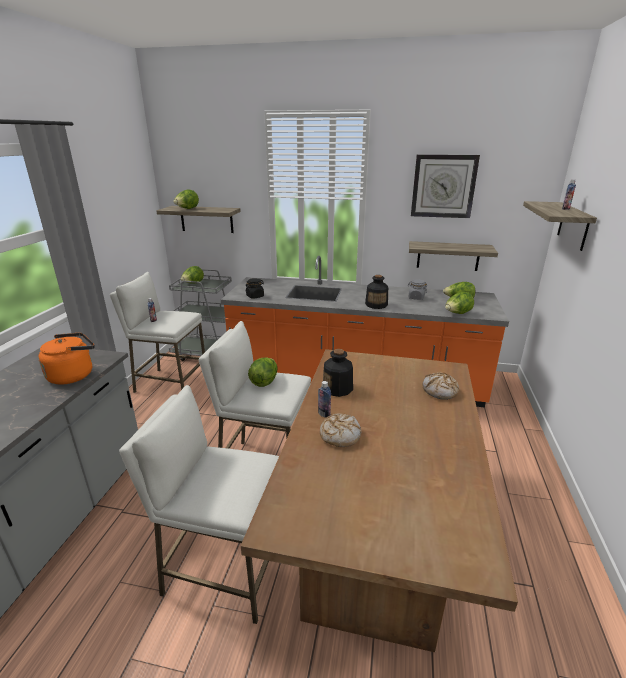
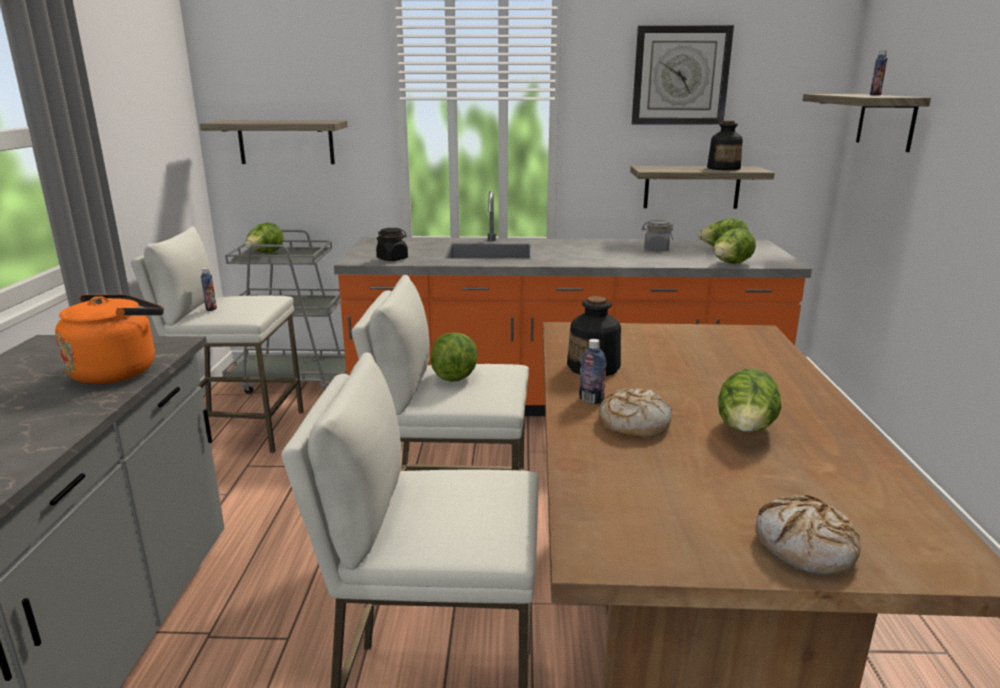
camera: 10 degrees left, 5 degrees down
lettuce [173,190,199,209] -> lettuce moved to [718,368,781,432]
bottle [365,275,388,309] -> bottle moved to [707,121,743,170]
bread [423,372,459,400] -> bread moved to [756,495,861,575]

